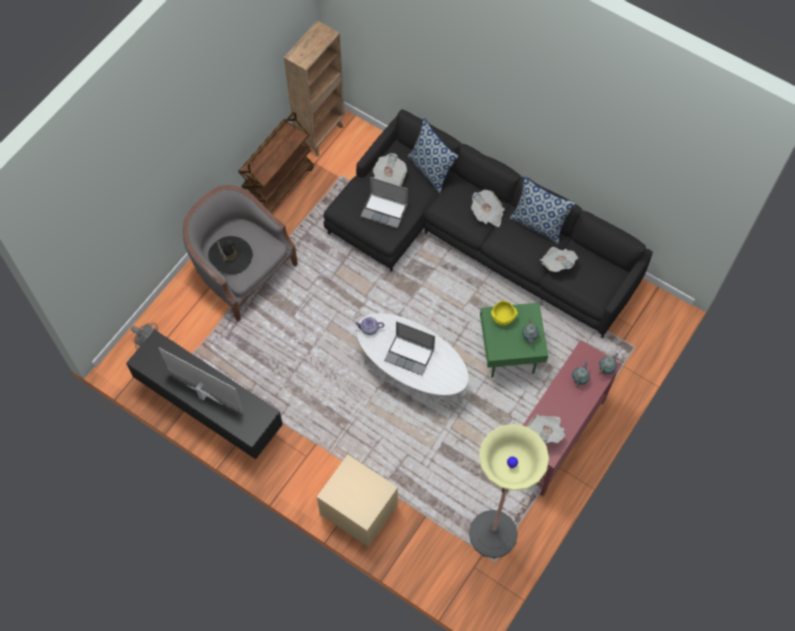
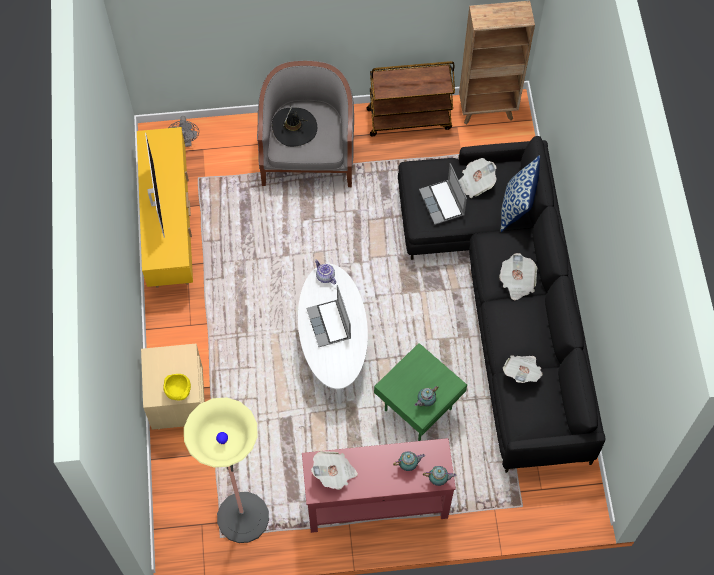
camera: 50 degrees right, 0 degrees up
black tv stand [126,329,283,459] -> yellow tv stand [137,127,193,288]
yellow bowl [491,301,518,326] -> yellow bowl moved to [163,374,191,401]
pillow [510,176,576,244] -> none

